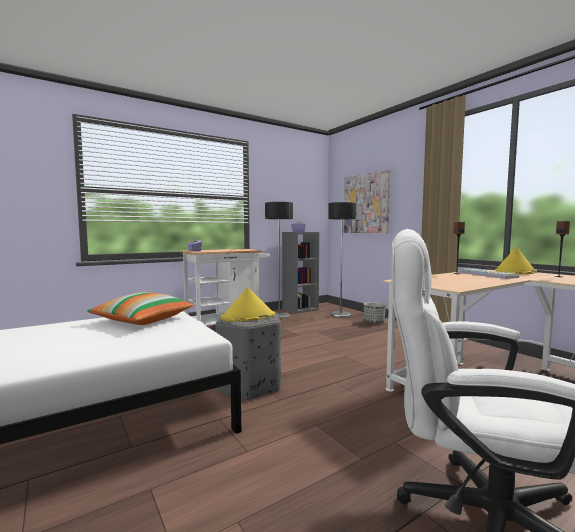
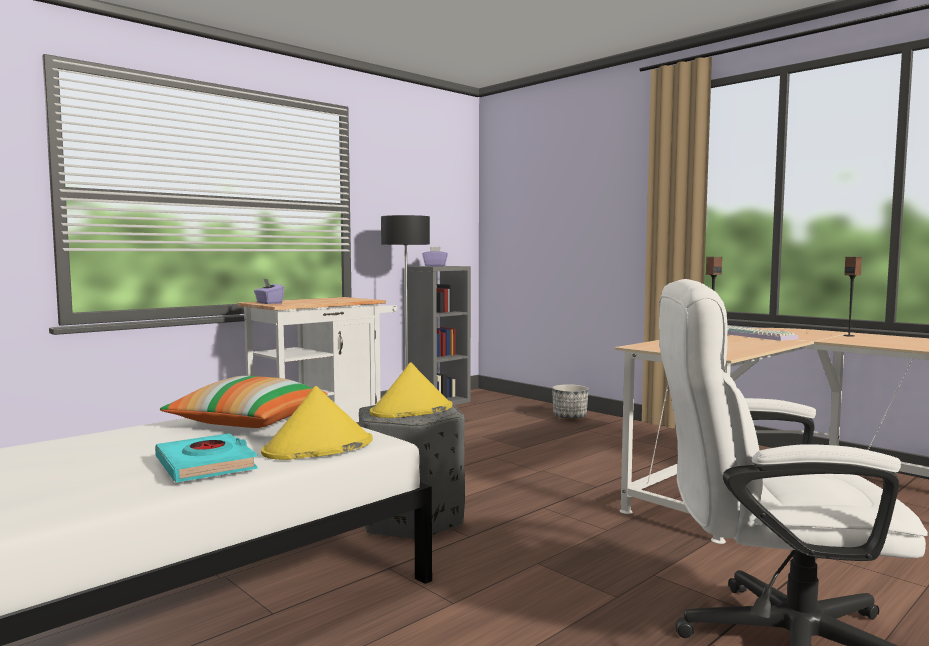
camera: 10 degrees left, 0 degrees up
floor lamp [328,202,356,318] -> none
picture [344,170,390,233] -> none
yellow hat [493,246,537,275] -> yellow hat moved to [261,386,373,460]
none -> turquoise book [155,433,257,482]

